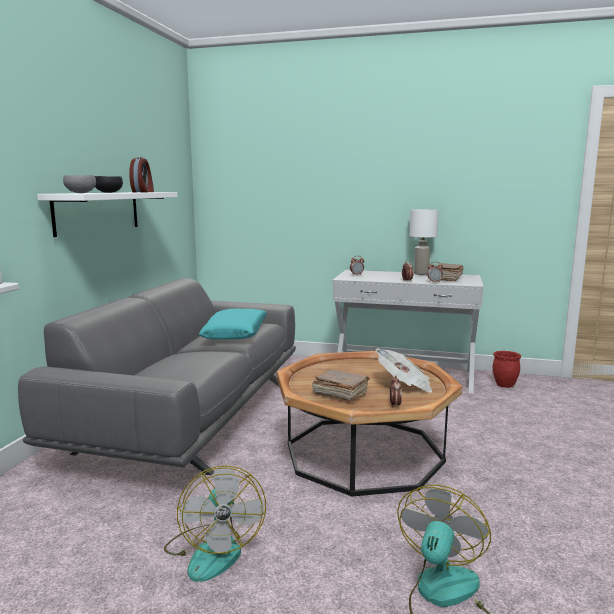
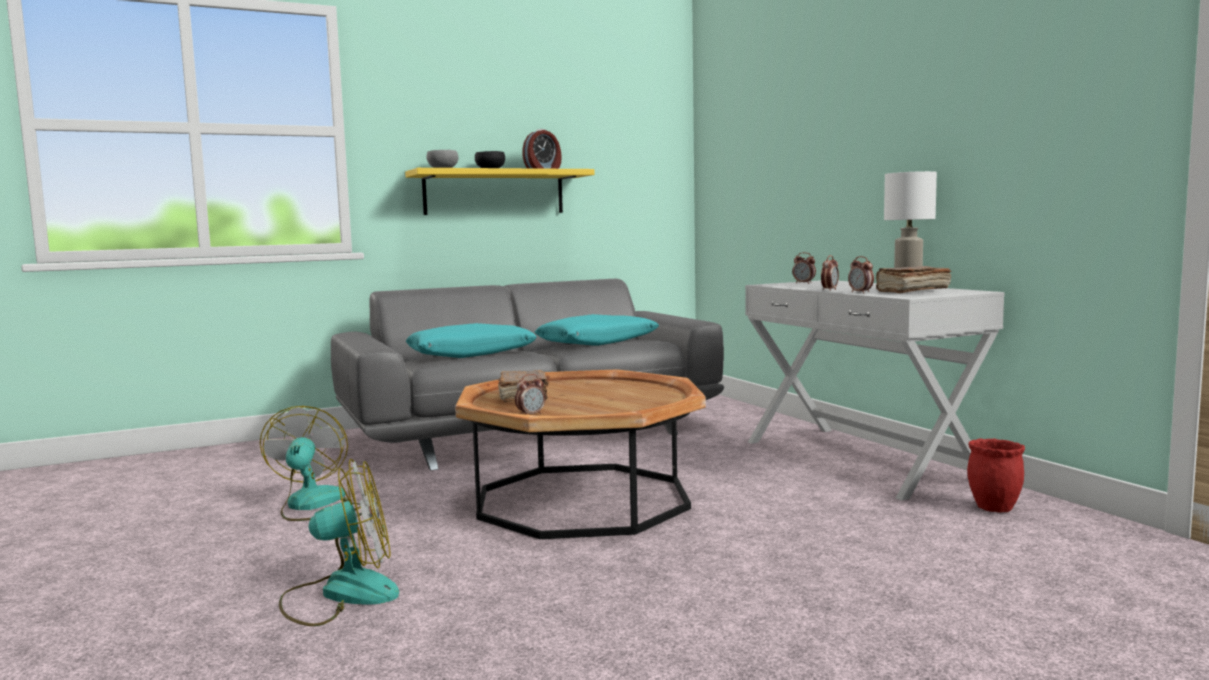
camera: 50 degrees right, 5 degrees down
white shelf [37,192,178,237] -> yellow shelf [405,168,595,215]
fan [164,465,266,582] -> fan turned 135 degrees clockwise [260,406,361,521]
newspaper [375,348,432,393] -> none
none -> turquoise pillow [406,323,537,358]

